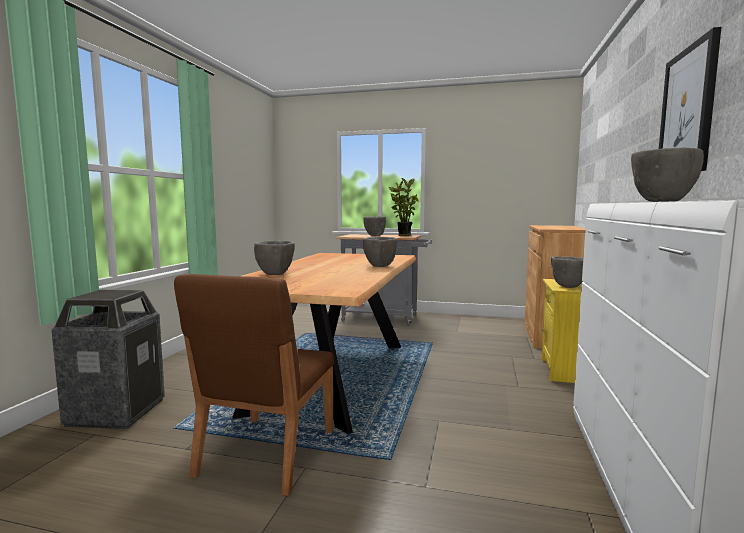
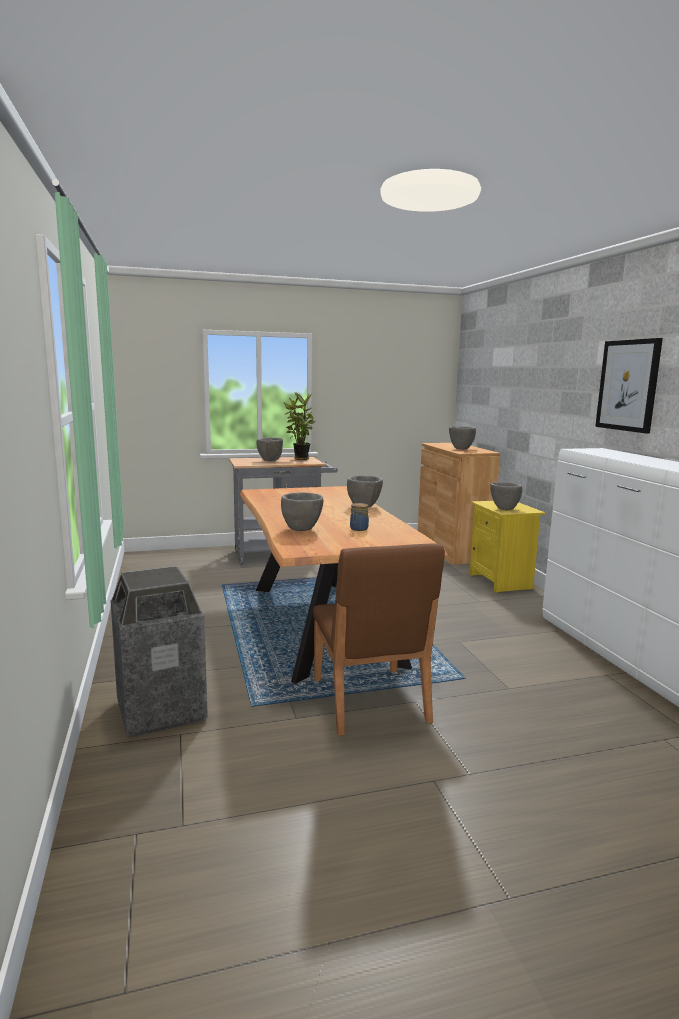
camera: 30 degrees left, 5 degrees up
grey bowl [631,148,704,202] -> grey bowl moved to [449,426,476,449]
none -> jar [350,503,369,531]

